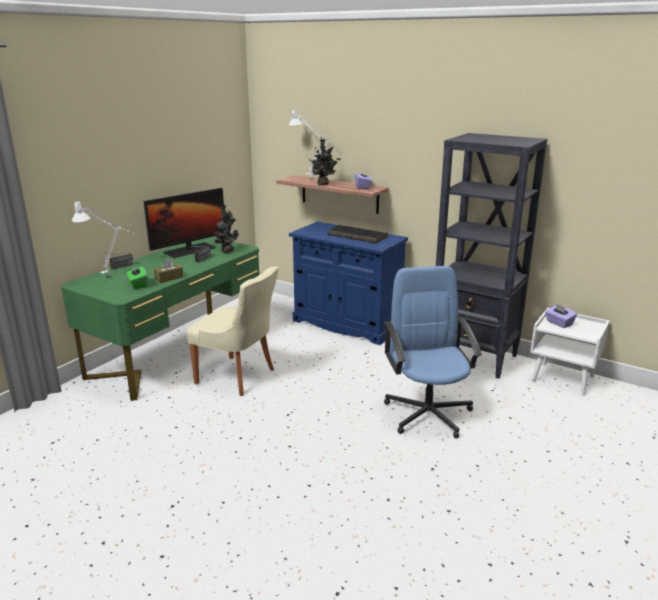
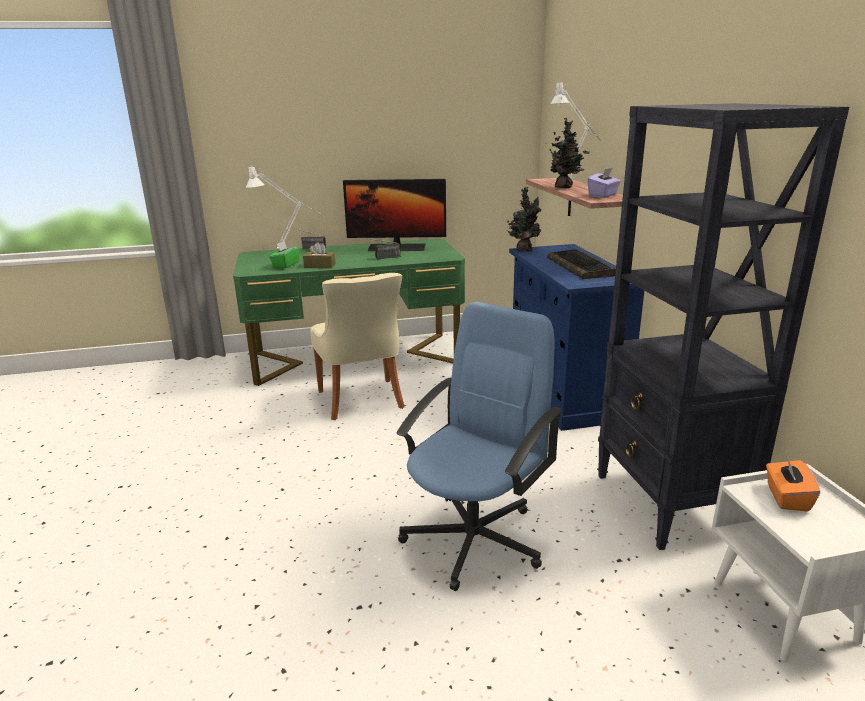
camera: 45 degrees right, 0 degrees up
potted plant [213,205,238,253] -> potted plant moved to [506,187,542,251]
purple tissue box [545,304,577,328] -> orange tissue box [766,458,820,512]

